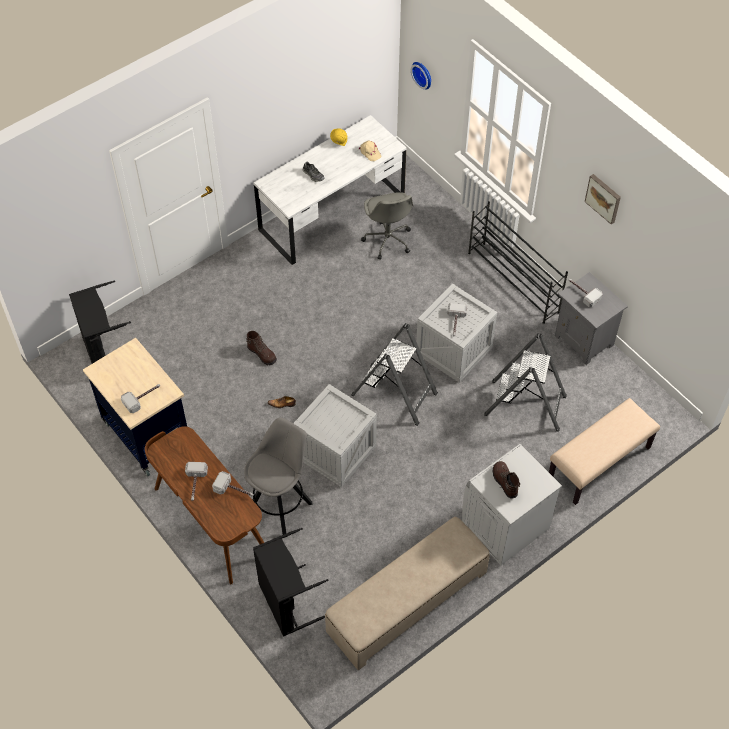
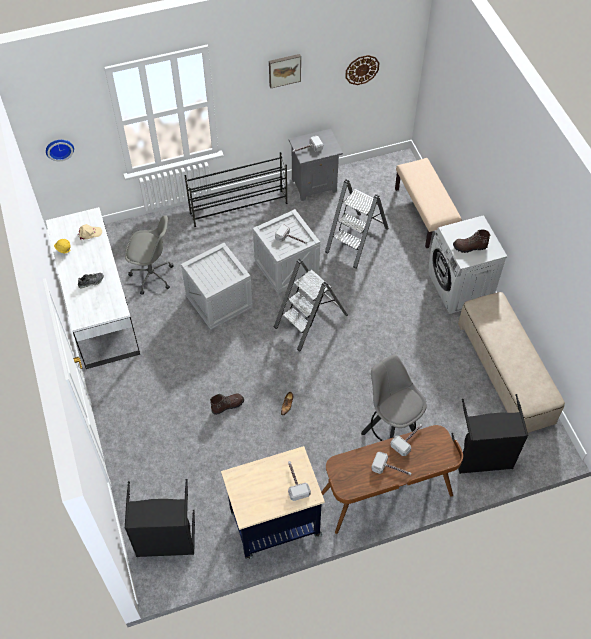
camera: 70 degrees left, 0 degrees up
crate [293,384,377,487] -> crate moved to [181,243,253,330]
none -> wall clock [345,55,380,85]

